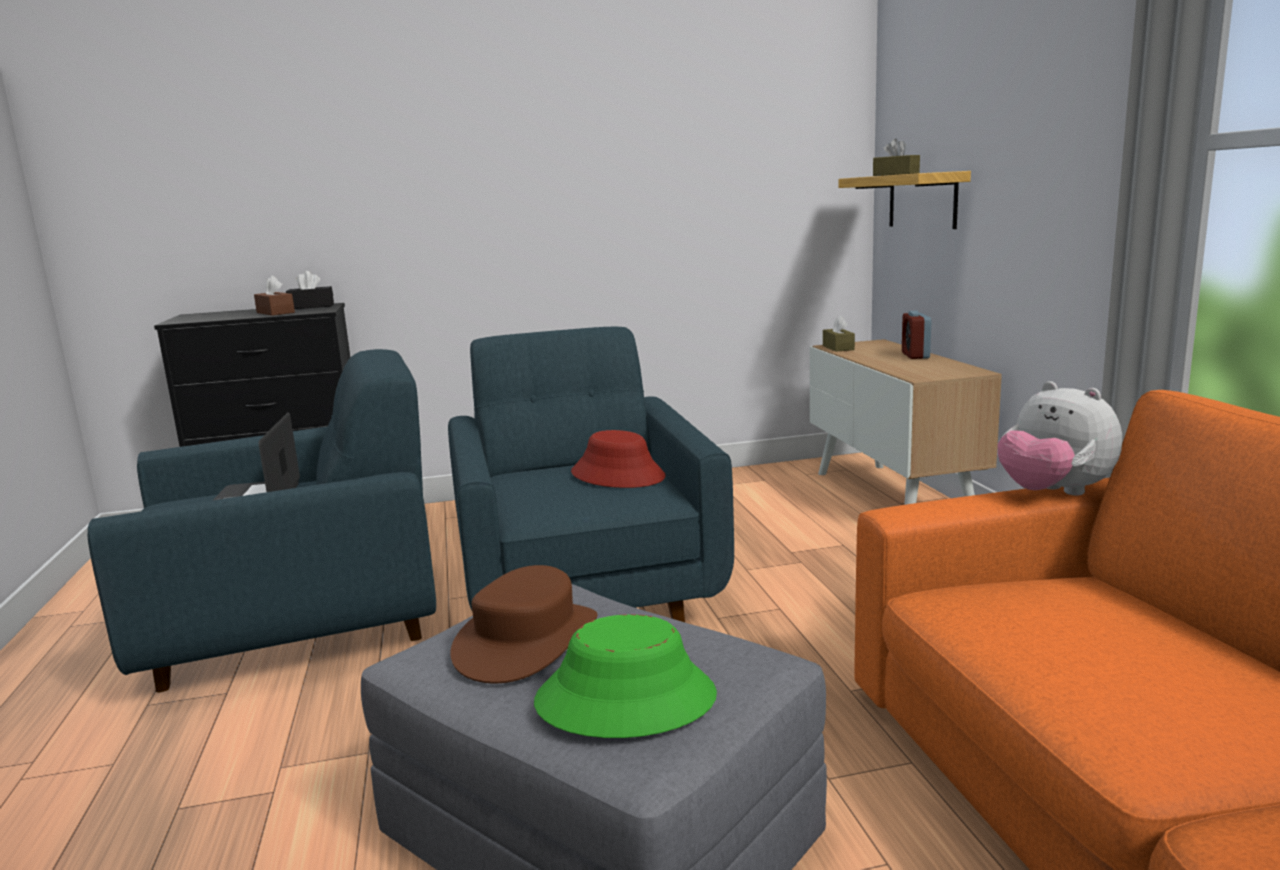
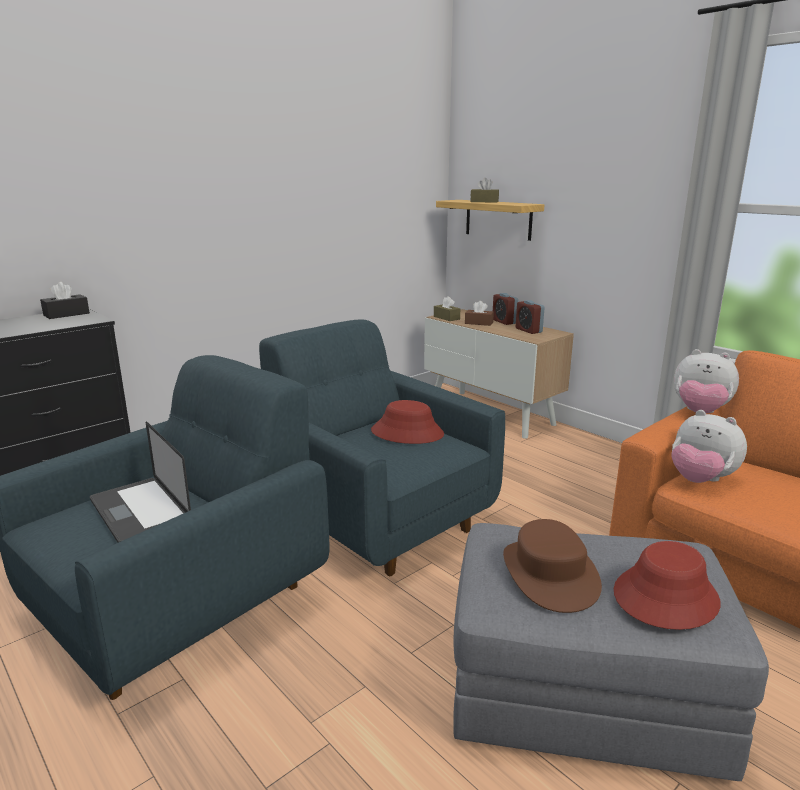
camera: 30 degrees left, 5 degrees up
brown tissue box [254,275,295,316] -> brown tissue box moved to [465,301,494,326]
green hat [534,614,717,738] -> red hat [614,541,721,630]
none -> alarm clock [516,300,545,334]
none -> plush toy [672,410,747,483]

